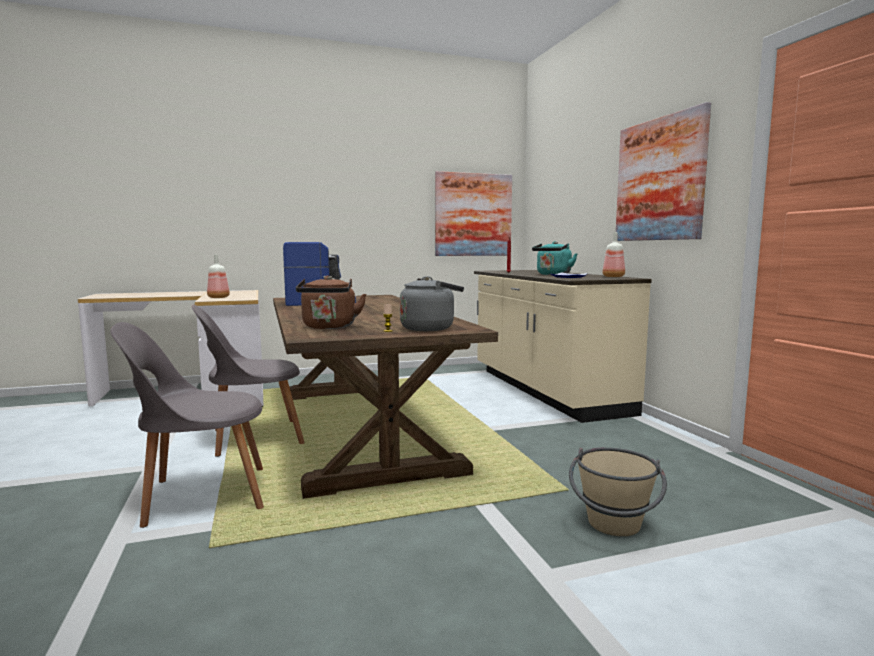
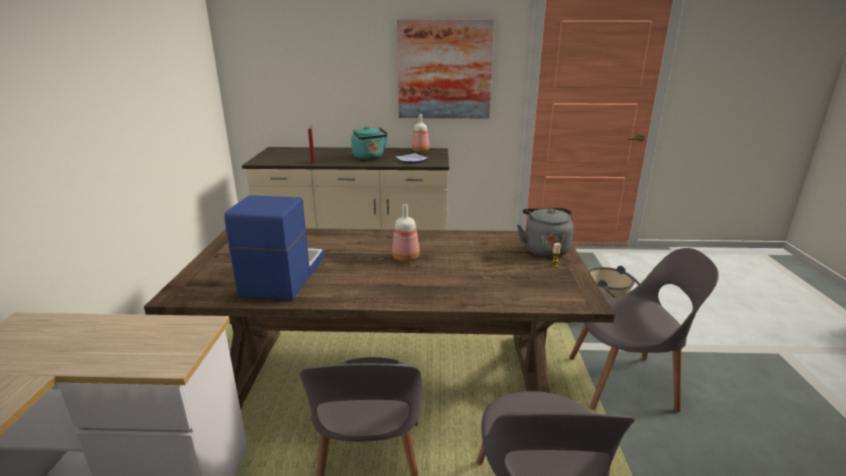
camera: 70 degrees left, 15 degrees up
bottle [207,254,230,298] -> bottle moved to [392,204,420,262]
brown kettle [296,275,366,329] -> none
picture [435,171,512,256] -> none
none -> grey chair [569,248,719,412]

